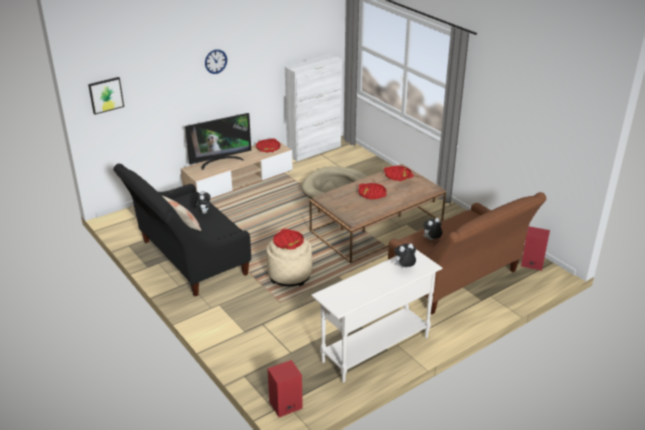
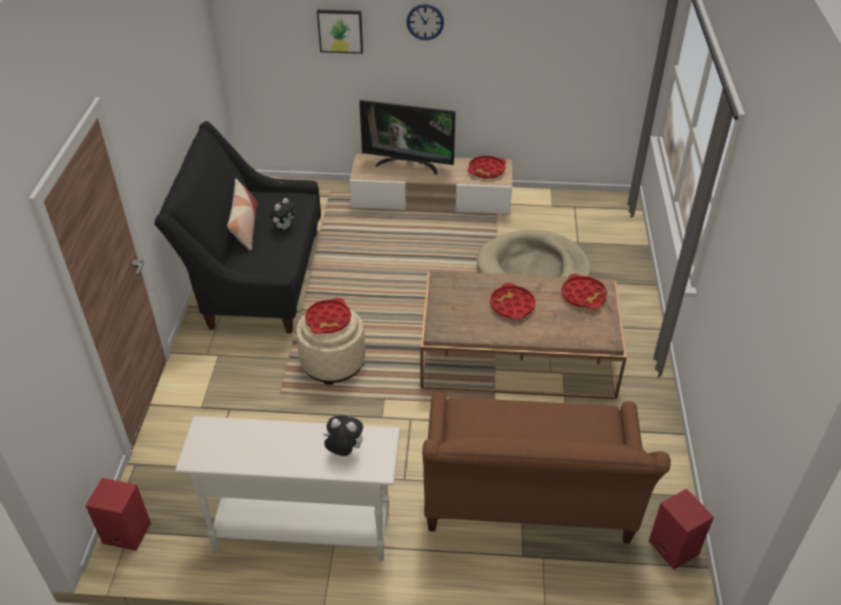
camera: 40 degrees right, 10 degrees up
picture [88,77,124,115] -> picture moved to [317,10,363,54]
white cabinet [285,54,342,161] -> none
plush toy [423,218,442,240] -> none

